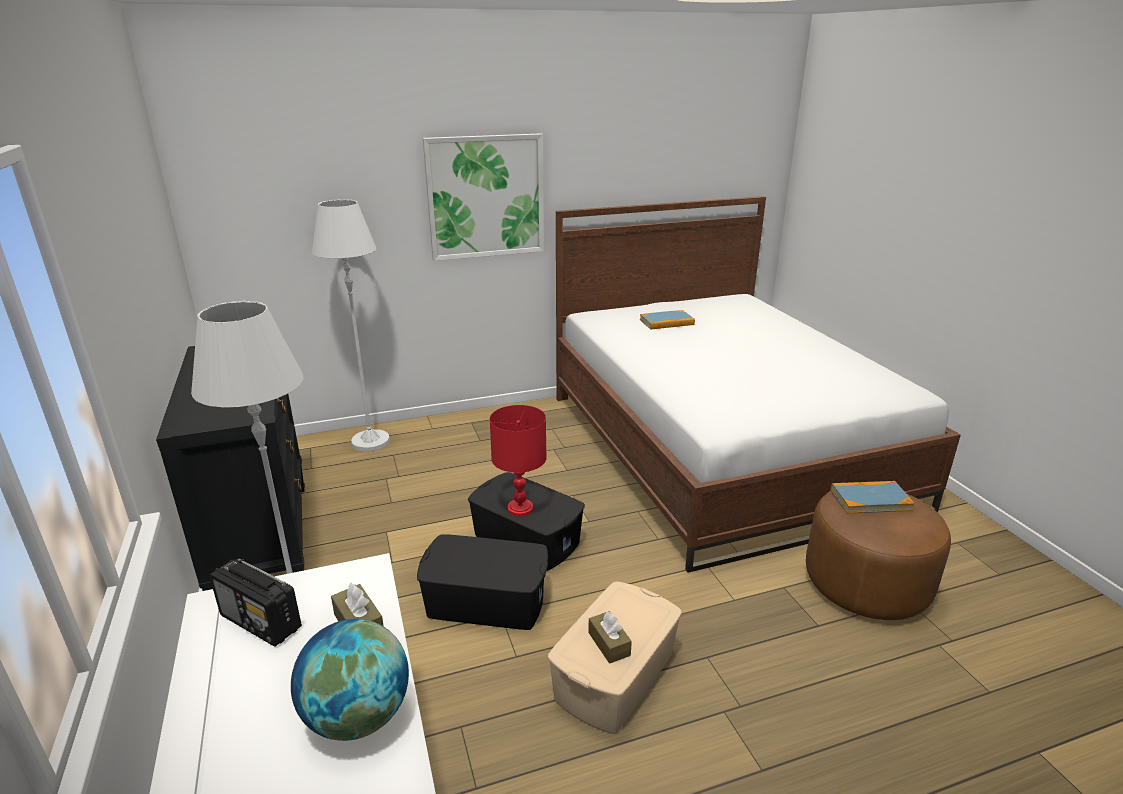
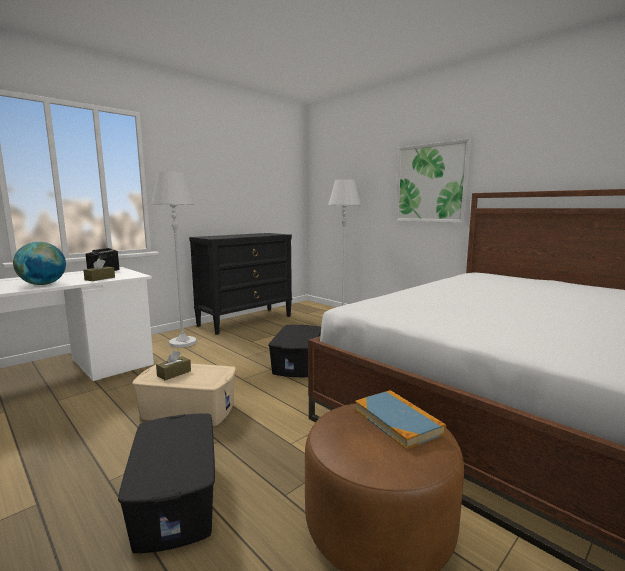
camera: 65 degrees right, 15 degrees down
black storage box [417,534,548,630] -> black storage box moved to [118,413,215,553]
red table lamp [490,405,547,516] -> none
book [640,310,695,330] -> none

